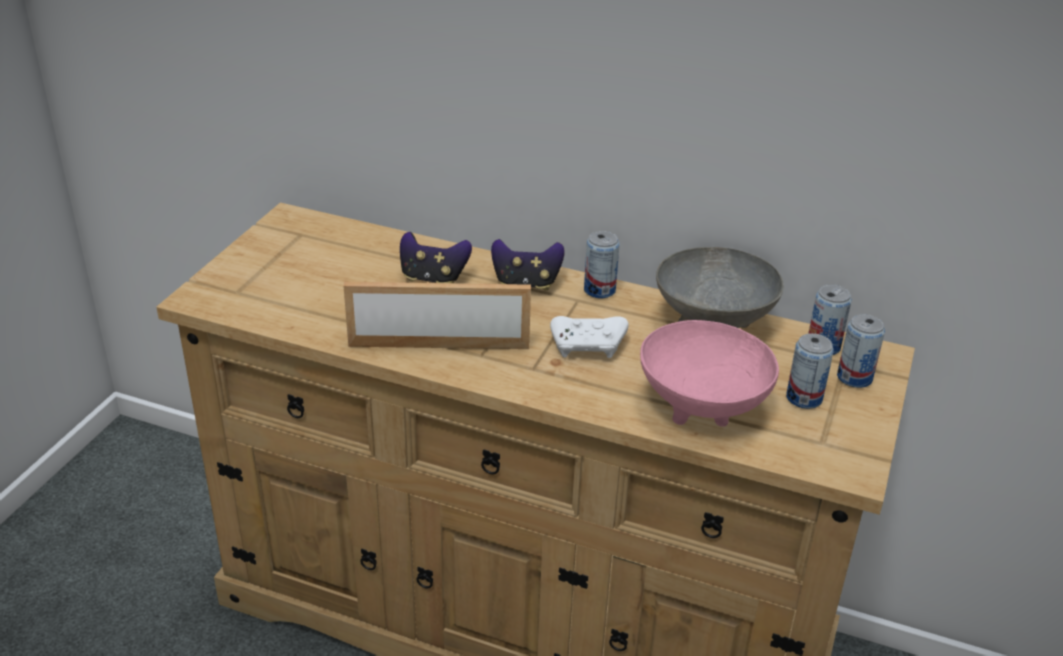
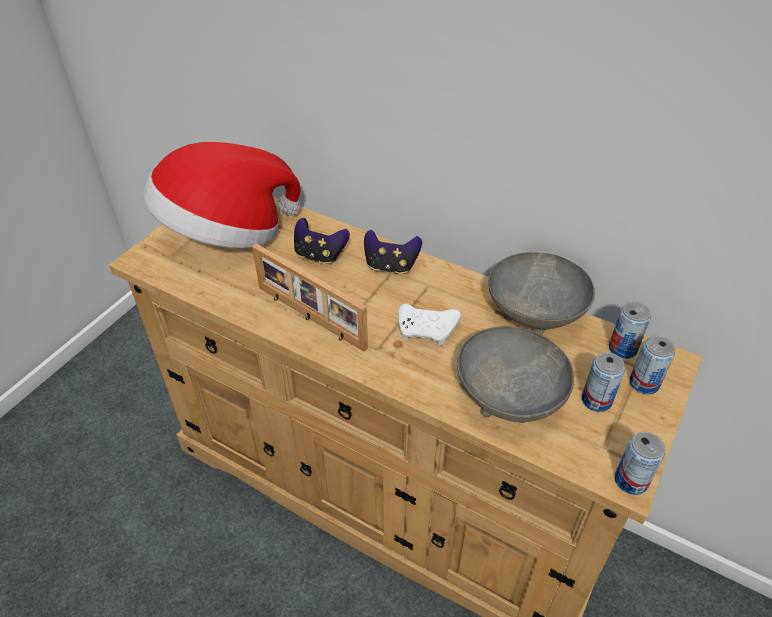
camera: 10 degrees right, 10 degrees up
picture frame [344,282,531,349] -> picture frame turned 150 degrees counterclockwise [252,243,368,352]
can [584,231,620,299] -> can moved to [615,432,665,495]
pink bowl [640,320,779,427] -> grey bowl [457,326,574,423]
none -> hat [142,142,300,248]

